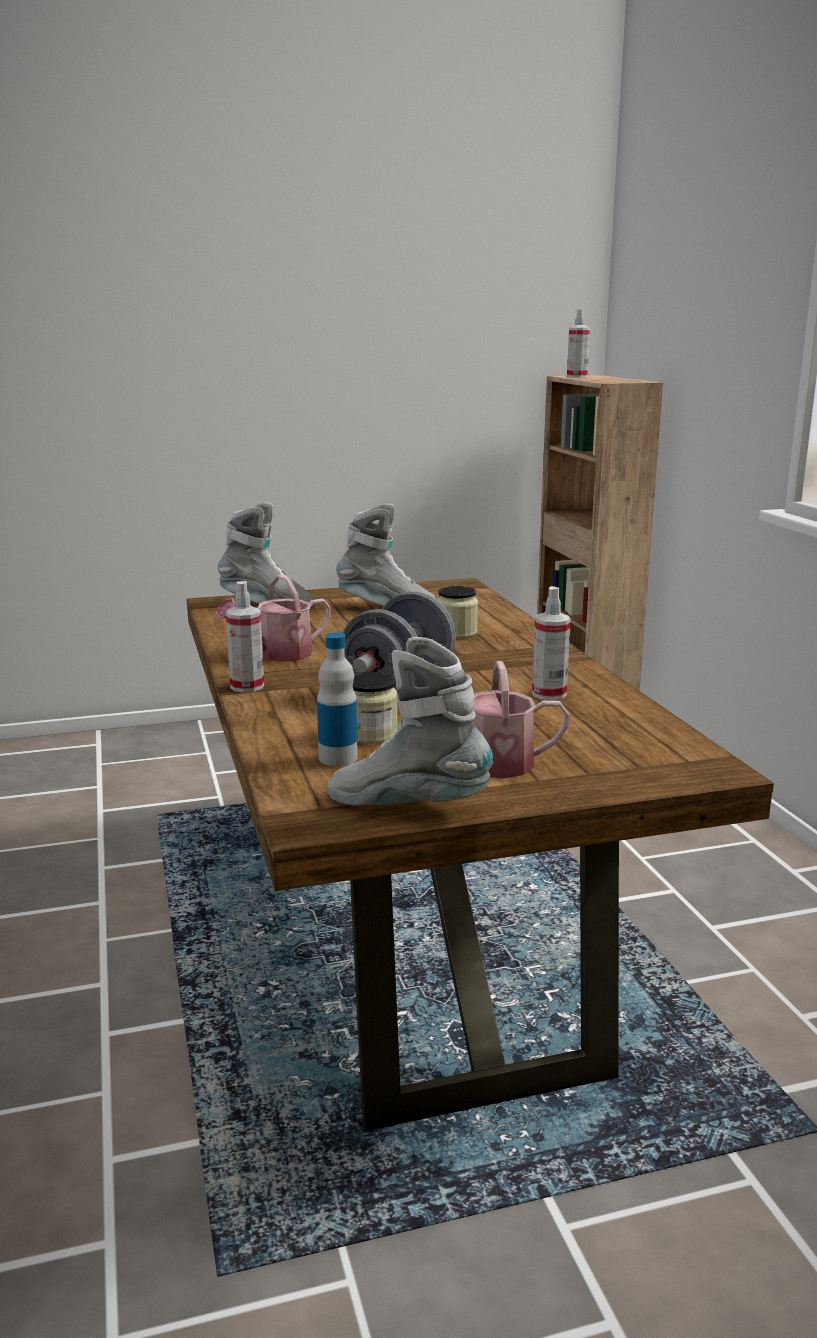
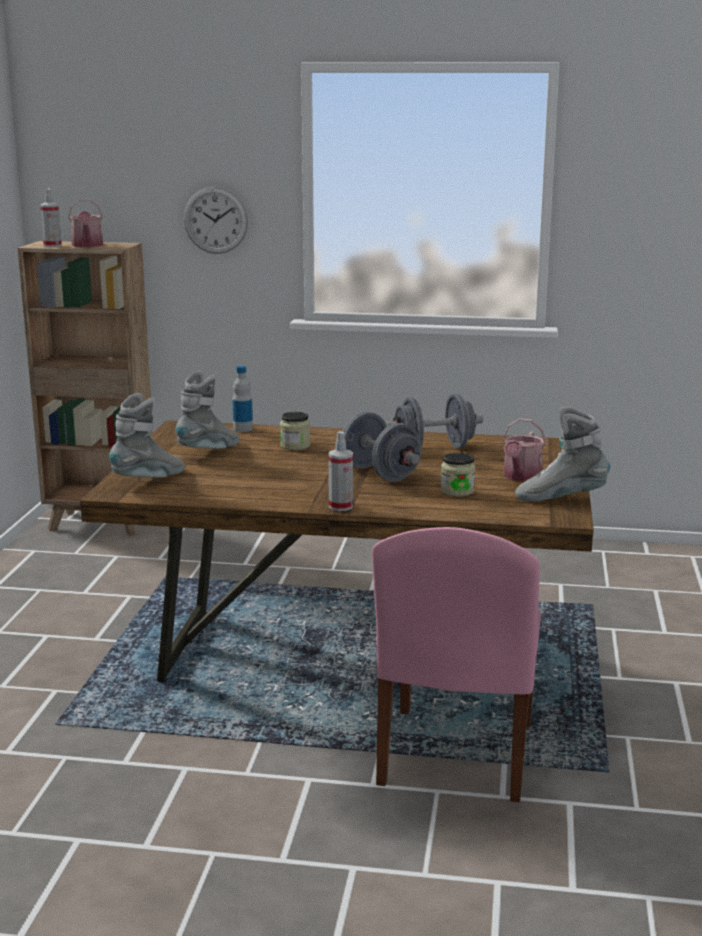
camera: 65 degrees left, 0 degrees up
watering can [215,575,331,662] -> watering can moved to [68,199,103,247]
bottle [317,632,358,766] -> bottle moved to [232,366,253,432]
grey boot [327,637,493,806] -> grey boot turned 45 degrees clockwise [515,407,610,502]
spray bottle [532,586,571,700] -> grey dumbbell [386,394,483,448]
none -> wall clock [184,186,248,254]
none -> pink chair [372,527,541,802]

